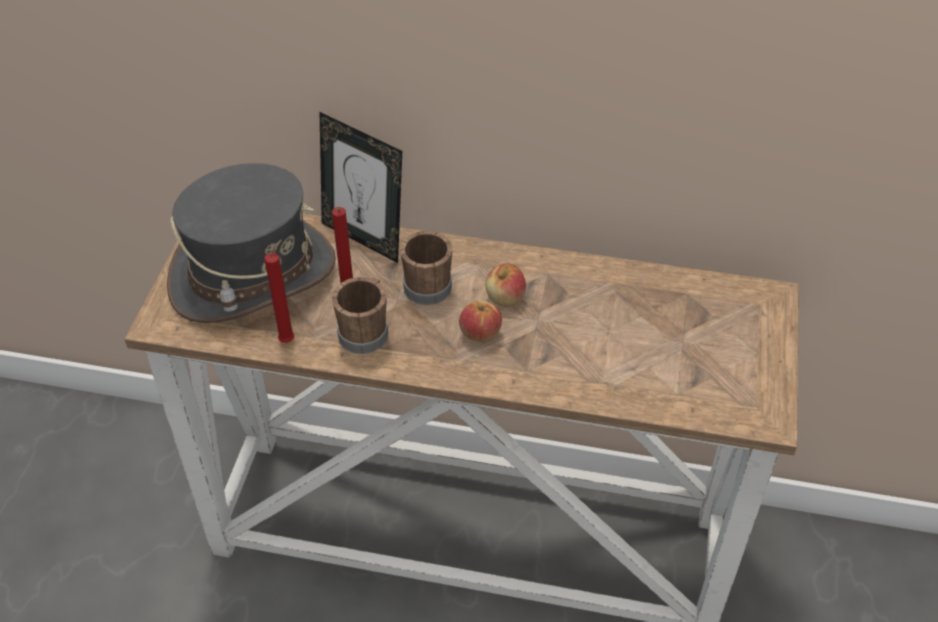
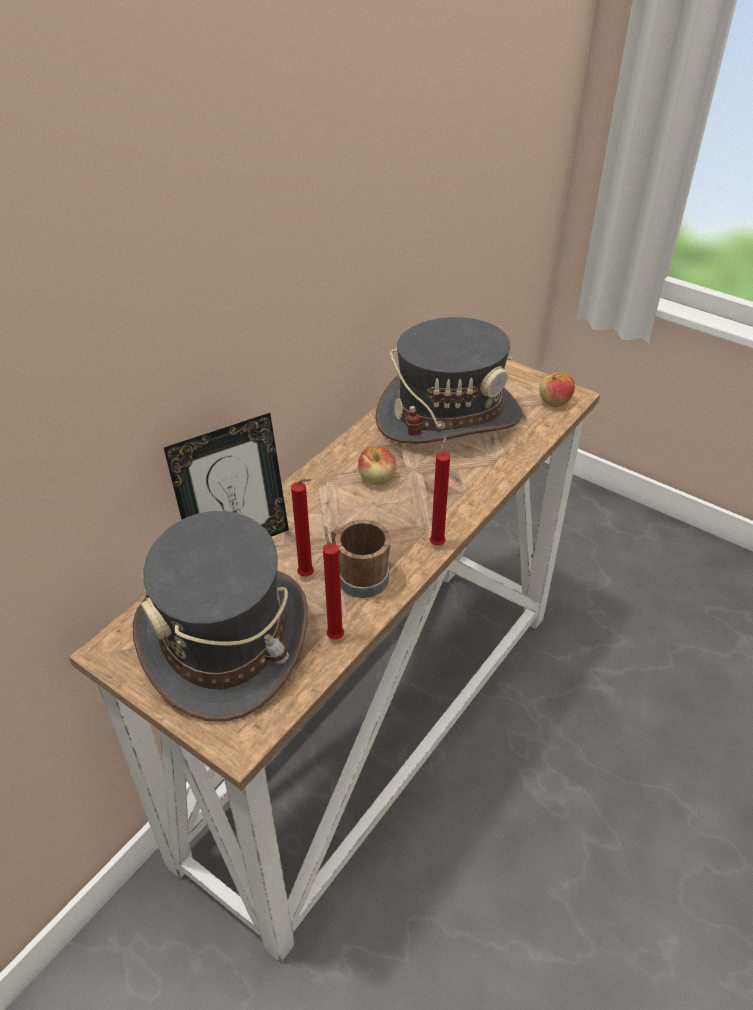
camera: 65 degrees left, 5 degrees down
brown mug [400,231,453,305] -> none
apple [459,301,502,342] -> apple moved to [539,372,575,407]
none -> grey hat [376,317,522,444]
none -> red candle [430,436,450,545]

